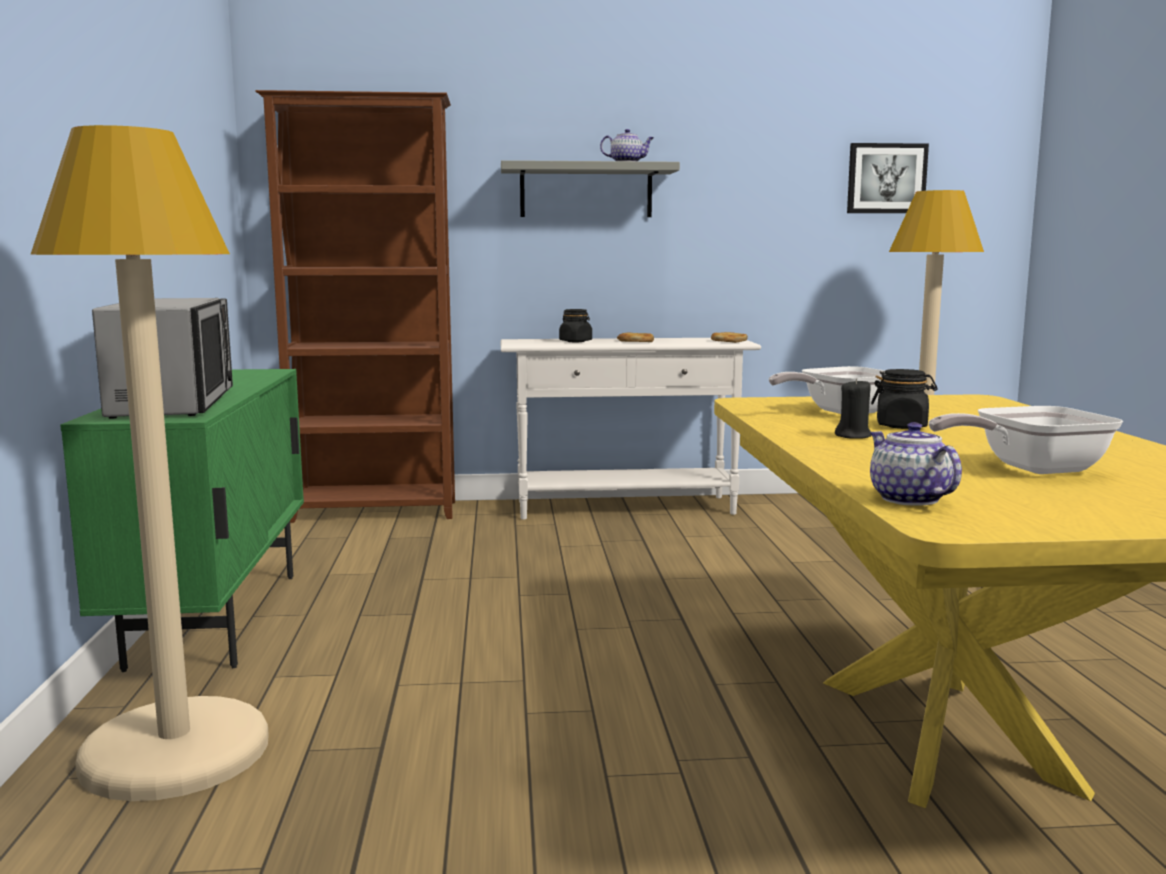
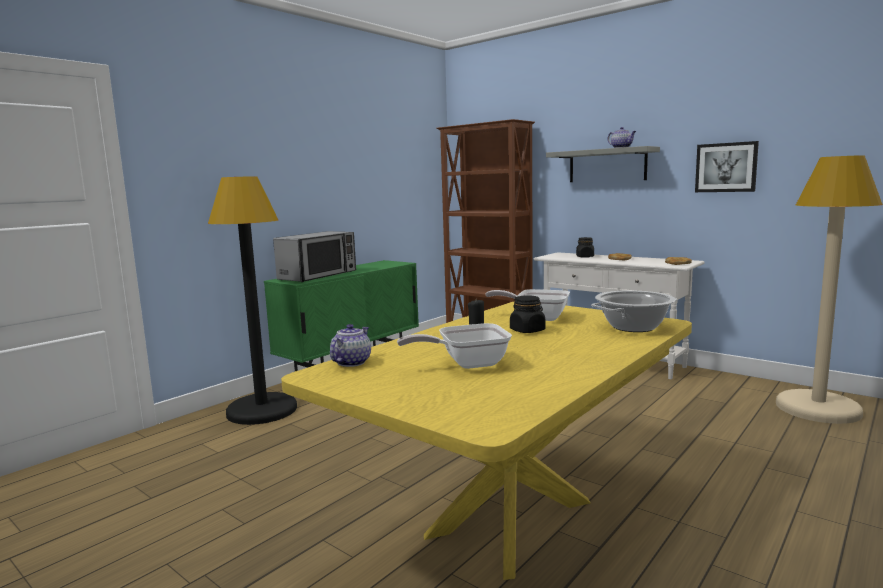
camera: 45 degrees right, 0 degrees up
beige floor lamp [30,125,269,801] -> black floor lamp [208,176,297,425]
picture [847,143,929,213] -> picture moved to [695,141,759,192]
frying pan [929,406,1123,474] -> frying pan turned 45 degrees counterclockwise [397,323,512,369]
none -> cooking pot [591,290,677,332]

